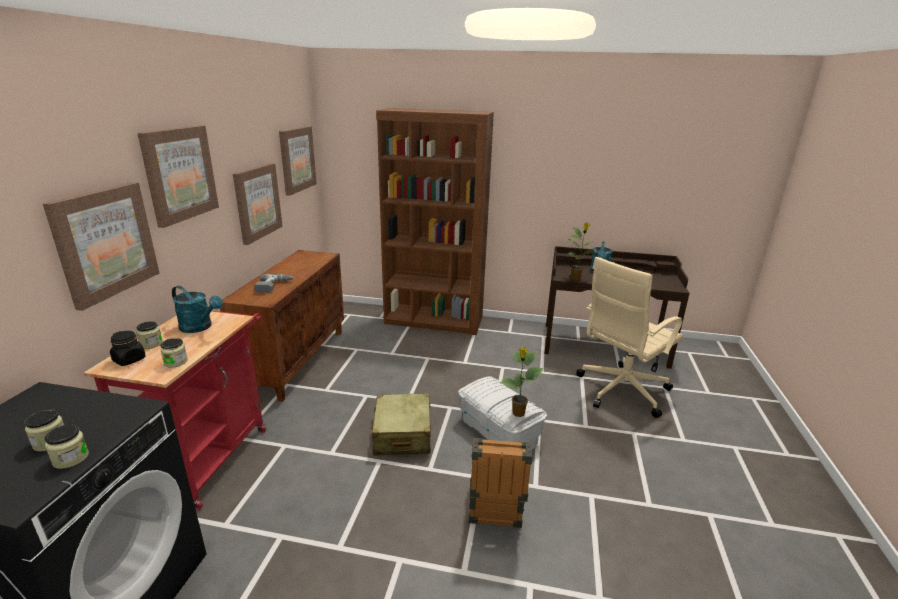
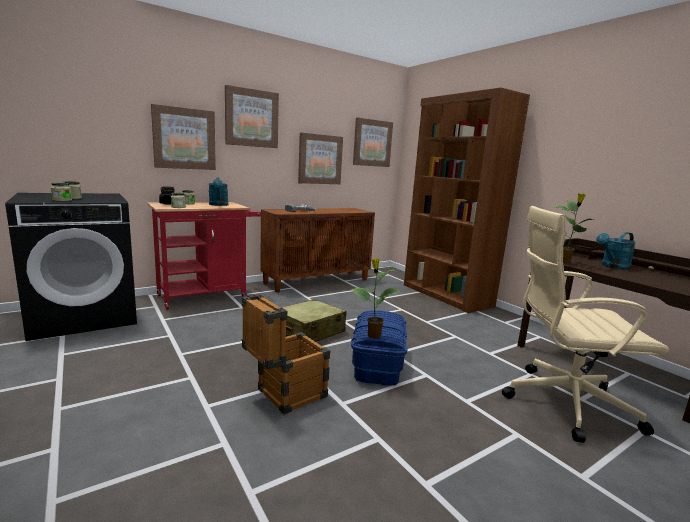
camera: 45 degrees right, 10 degrees down
white storage box [458,376,547,449] -> blue storage box [351,310,408,386]

